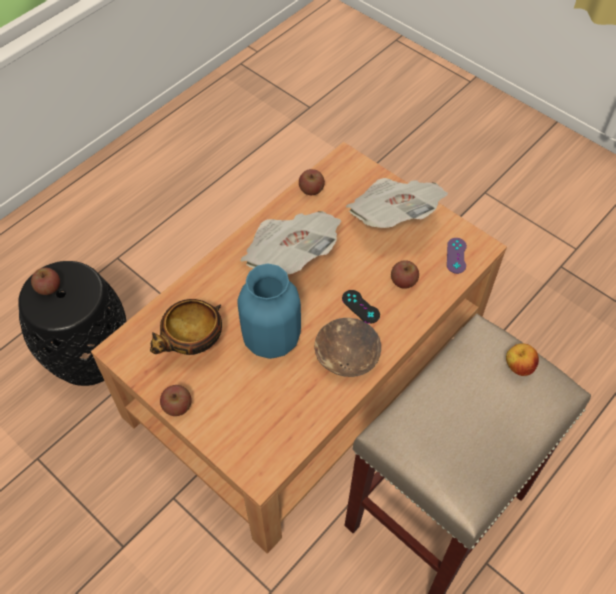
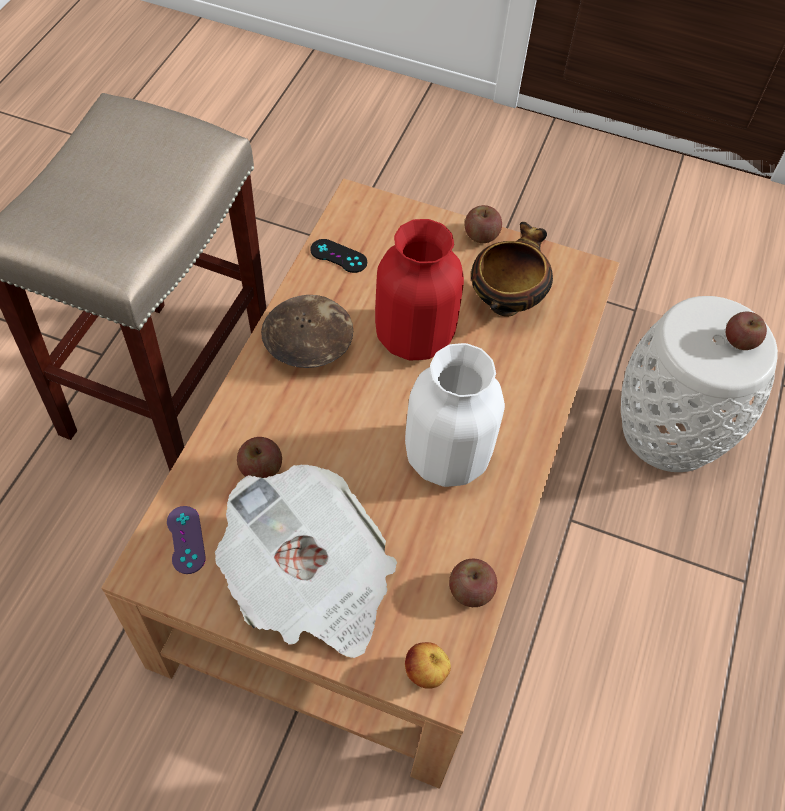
camera: 155 degrees right, 0 degrees up
black stool [18,261,126,386] -> white stool [621,296,778,472]
blue vase [237,264,301,359] -> red vase [375,219,464,360]
newspaper [240,211,341,275] -> white vase [405,343,505,487]
black game controller [342,290,380,324] -> black game controller moved to [310,239,367,273]
apple [506,343,539,376] -> apple moved to [405,642,451,689]

